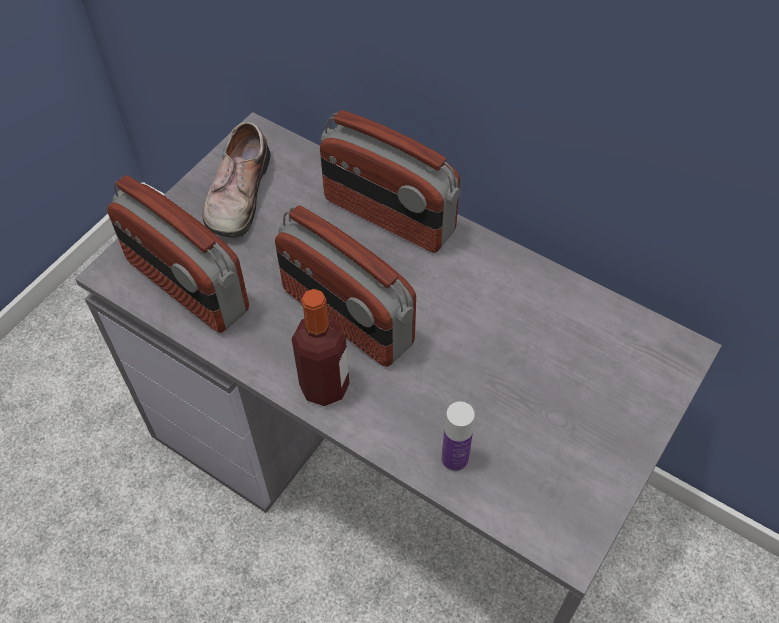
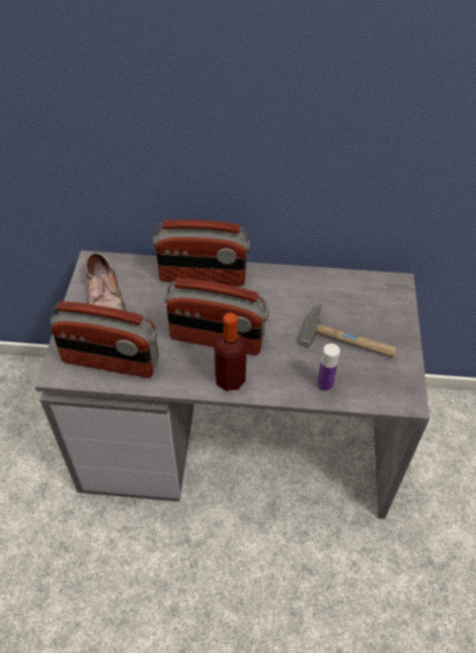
camera: 30 degrees left, 5 degrees down
none -> hammer [299,303,397,357]

